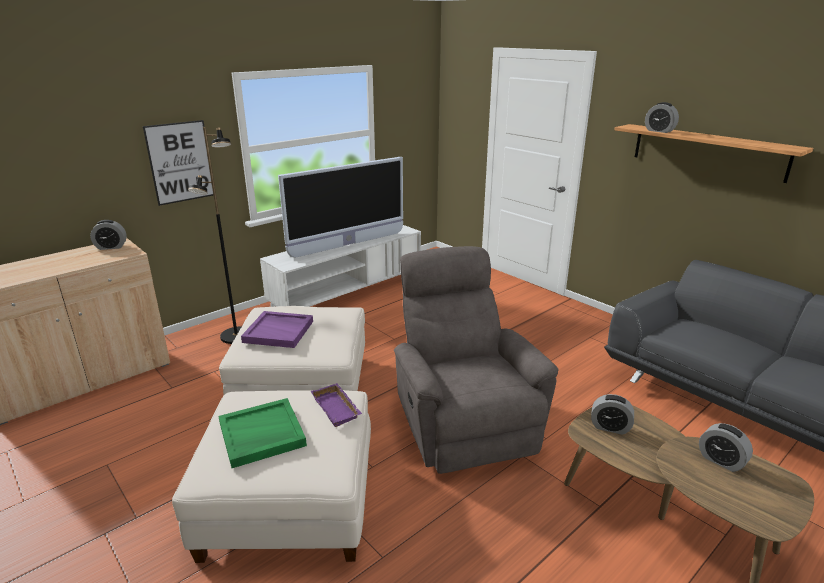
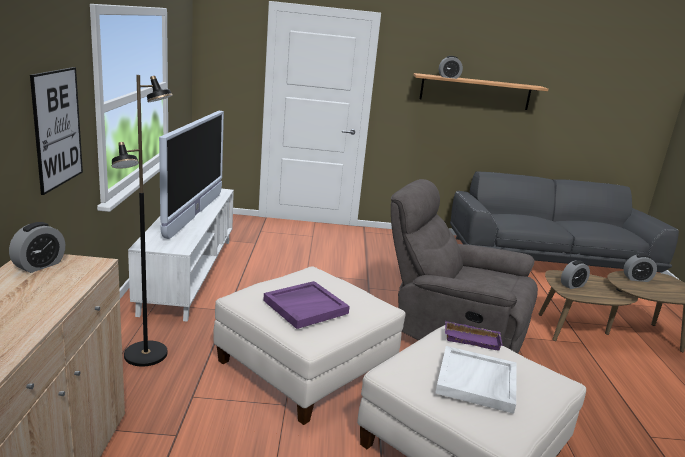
camera: 50 degrees left, 5 degrees down
green tray [218,398,307,468] -> white tray [435,346,517,414]

